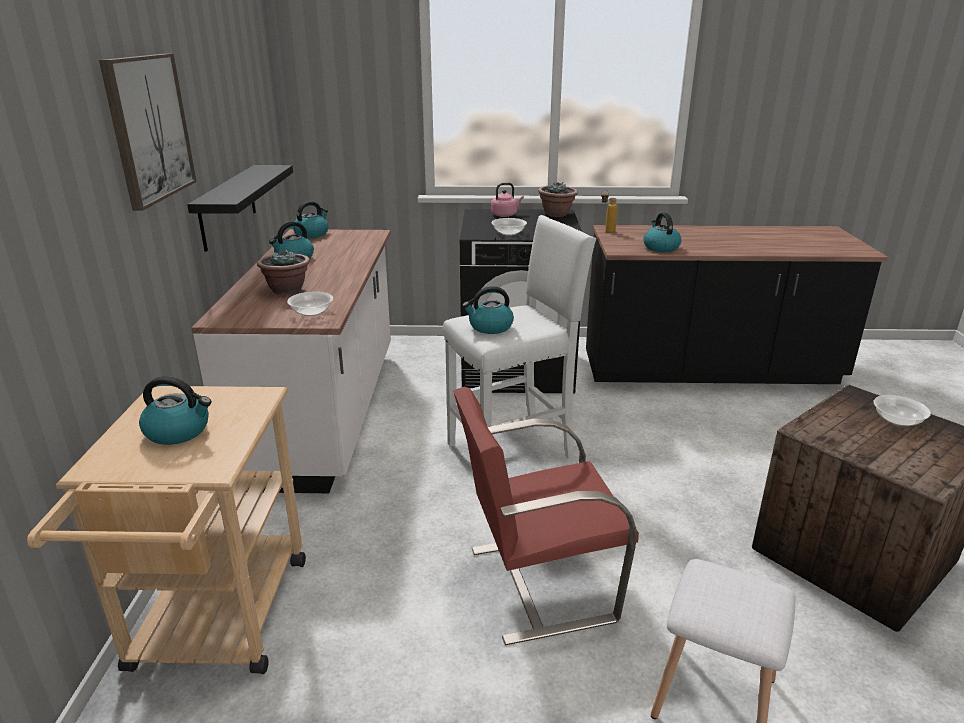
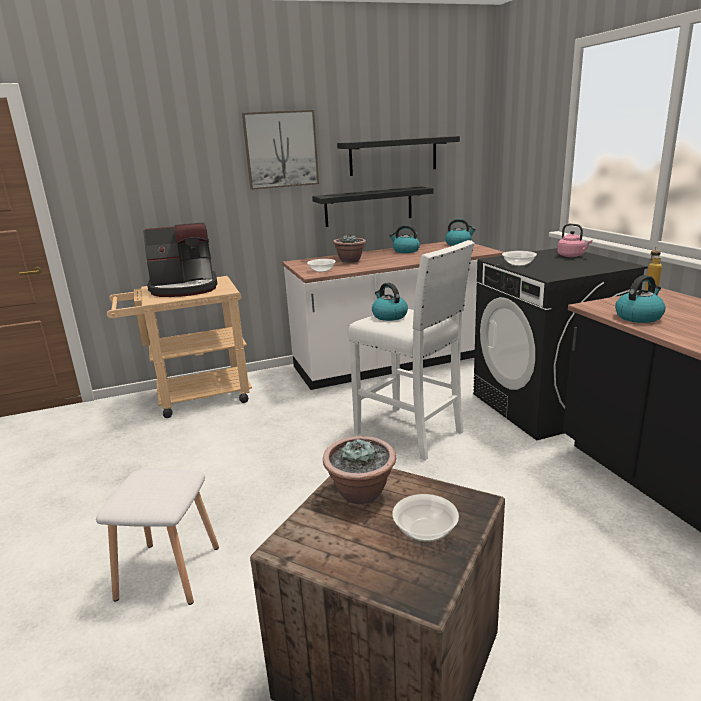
camera: 70 degrees right, 5 degrees down
kettle [139,376,211,445] -> coffee machine [143,222,217,297]
red chair [453,387,639,645] -> none
potted plant [538,183,578,217] -> potted plant moved to [323,436,396,505]
none -> black shelf [337,136,460,176]

